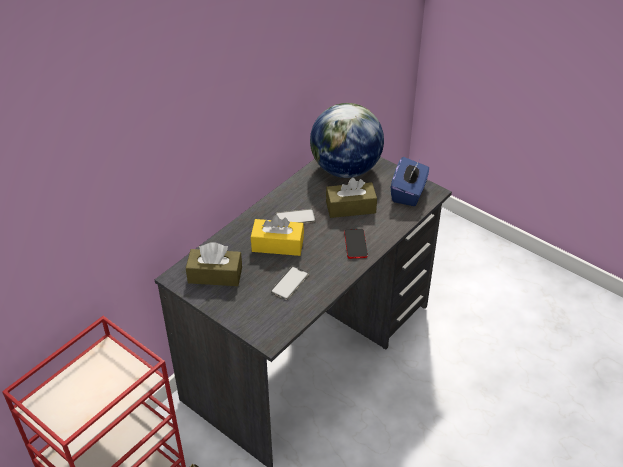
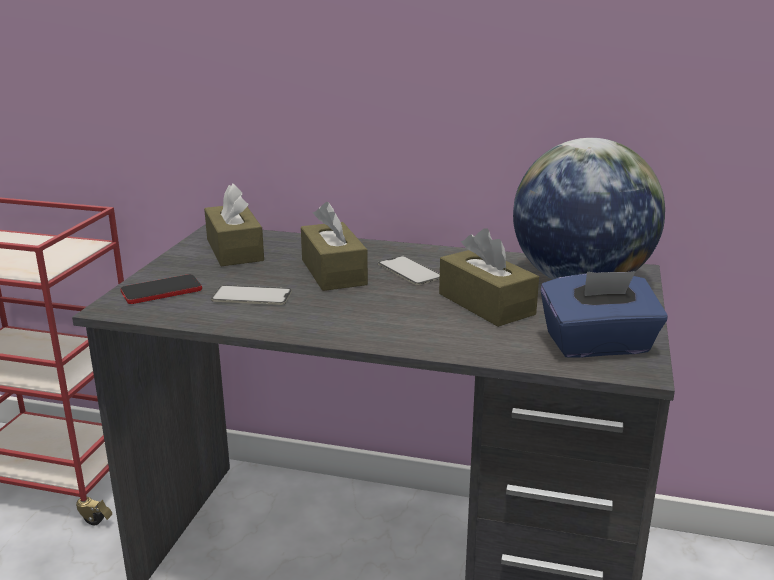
camera: 65 degrees right, 20 degrees down
yellow tissue box [251,215,304,256] -> brown tissue box [301,202,368,291]
phone [344,229,368,259] -> phone moved to [121,274,202,304]

